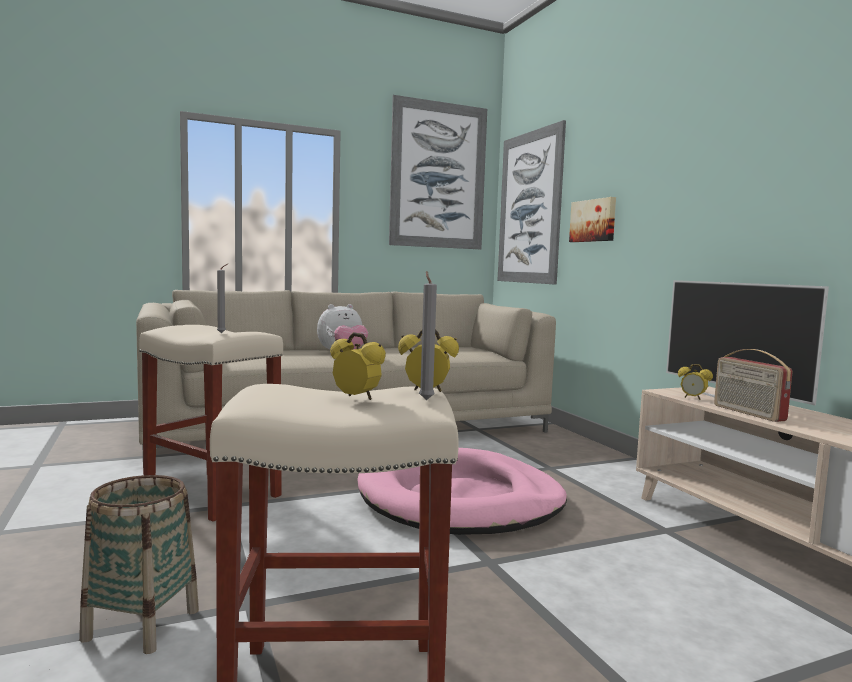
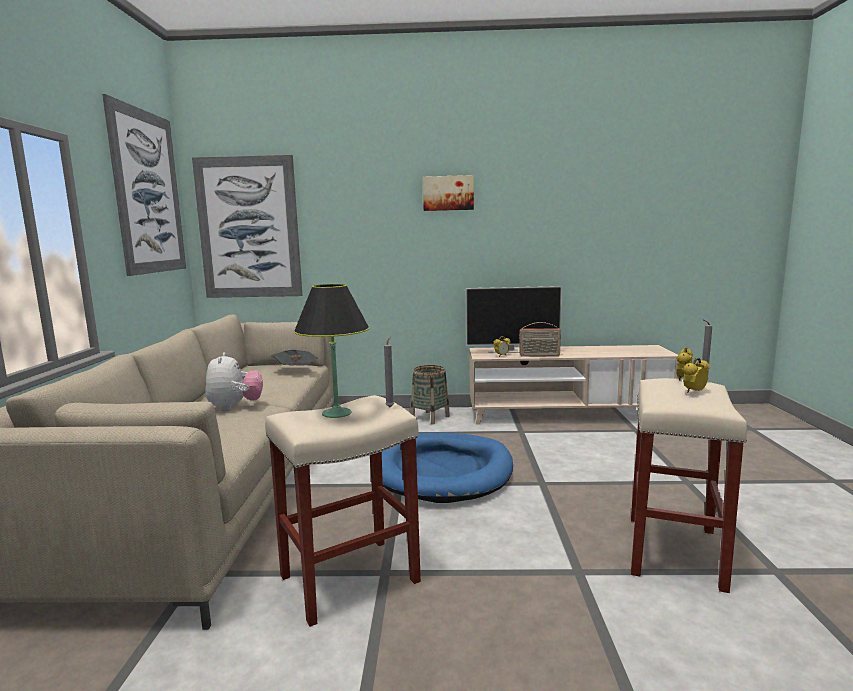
camera: 65 degrees left, 5 degrees up
basket [79,475,199,654] -> basket moved to [411,365,450,424]
pink dog bed [357,448,567,535] -> blue dog bed [382,433,513,503]
picture [569,197,616,242] -> picture moved to [423,175,474,211]
none -> newspaper [271,350,318,366]
none -> black table lamp [294,284,369,418]

